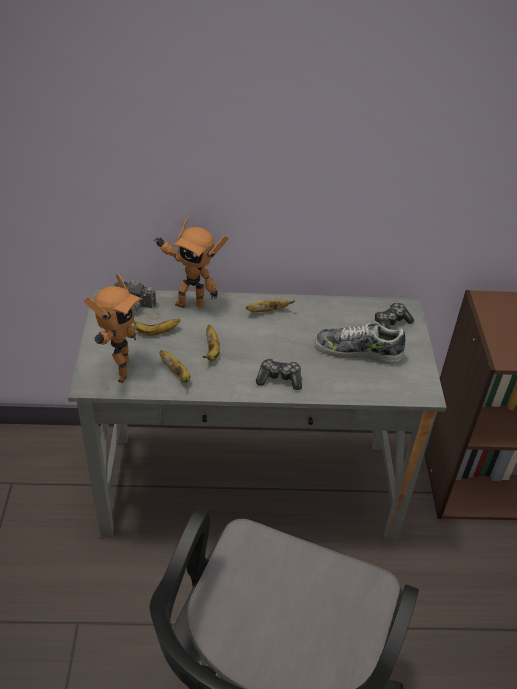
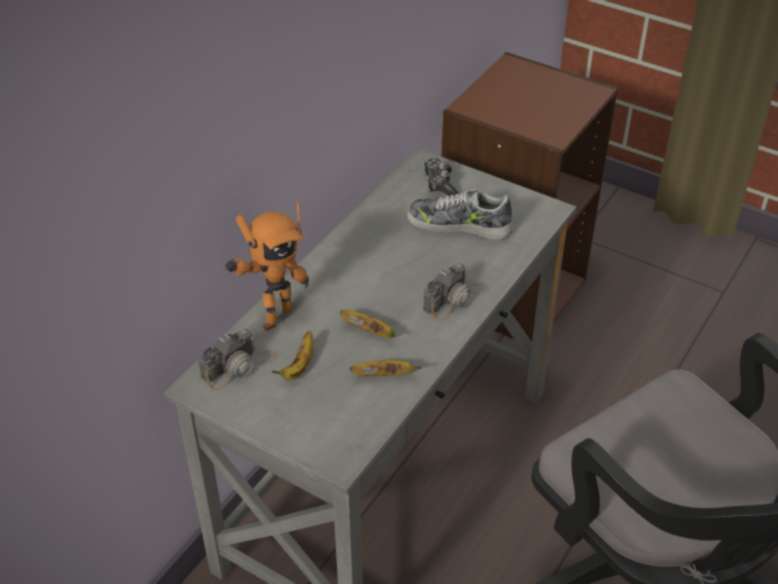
camera: 55 degrees left, 0 degrees up
toy robot [84,274,143,383] -> none
banana [246,300,295,312] -> none
game controller [256,358,302,390] -> camera [423,263,489,321]
shoe [315,321,406,365] -> shoe turned 60 degrees clockwise [407,187,513,240]

